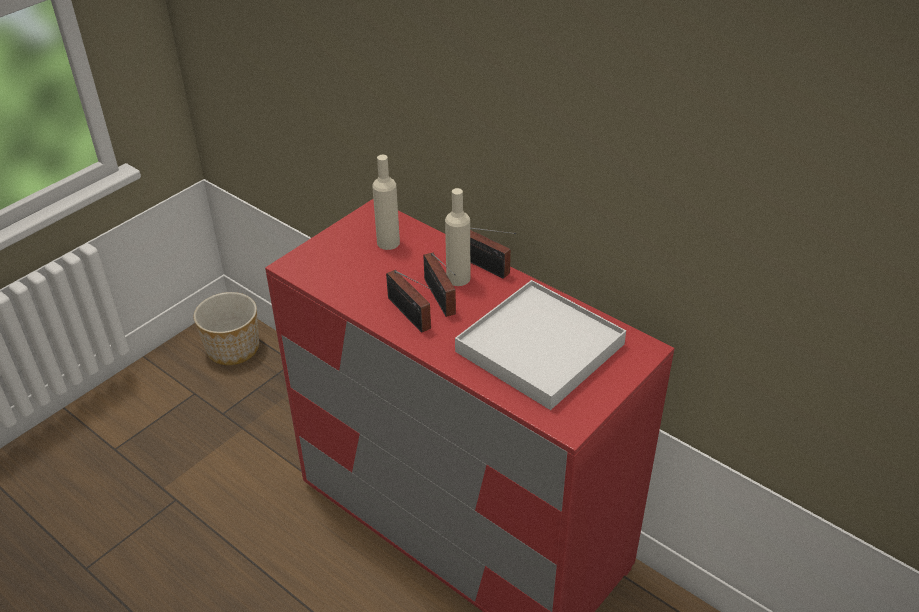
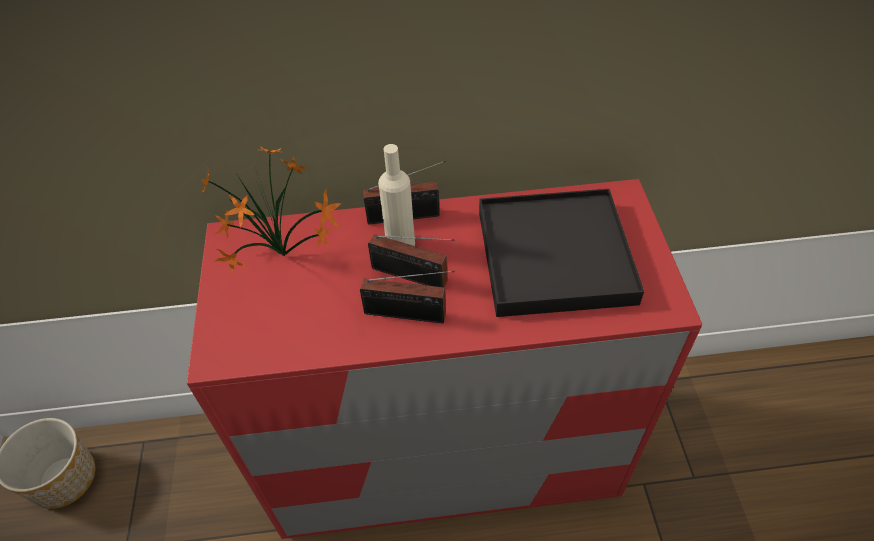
camera: 45 degrees left, 10 degrees up
beige bottle [372,155,400,250] -> potted plant [199,146,341,273]
white tray [455,280,626,410] -> black tray [479,189,644,317]

